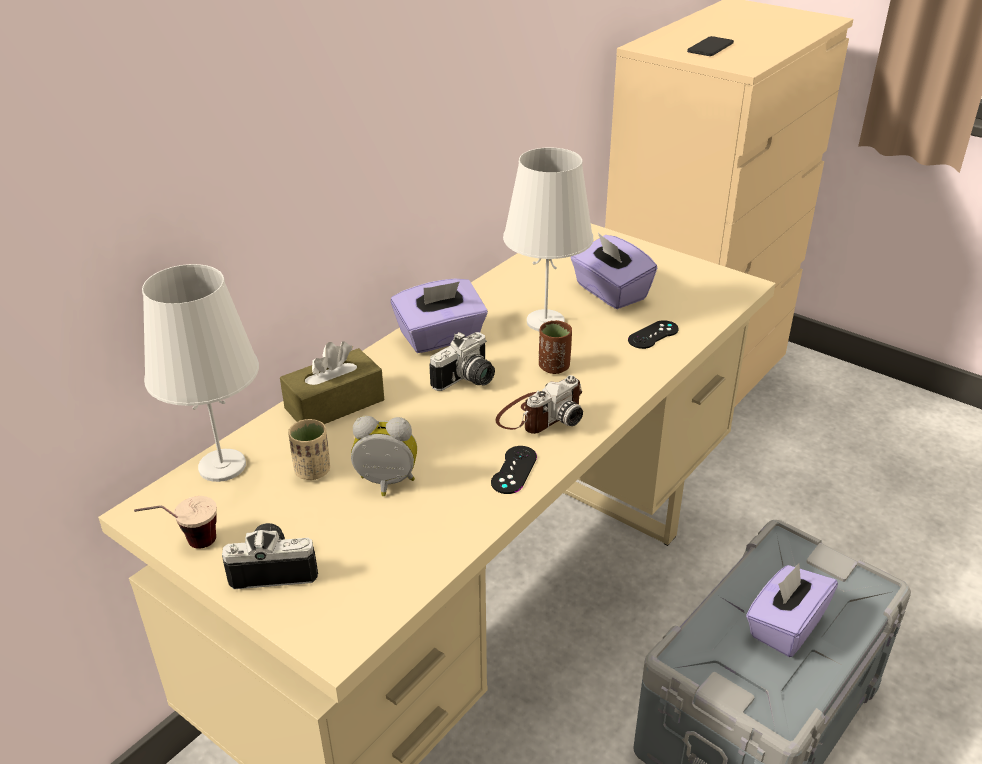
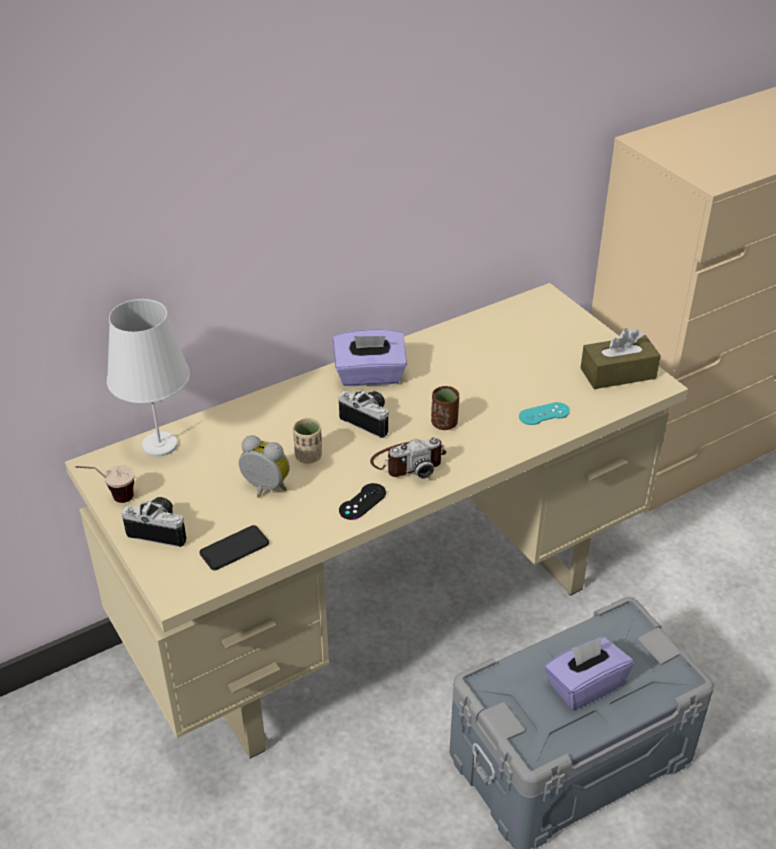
camera: 20 degrees right, 5 degrees up
brown tissue box [280,341,384,424] -> brown tissue box moved to [581,328,661,389]
beige cup [288,419,330,480] -> beige cup moved to [293,418,322,464]
camera [429,332,495,391] -> camera turned 120 degrees counterclockwise [339,390,389,438]
white table lamp [503,147,593,331] -> none
purple tissue box [571,233,657,309] -> none
black game controller [628,320,679,349] -> turquoise game controller [519,402,570,425]
phone [687,36,734,56] -> phone moved to [200,525,269,570]

